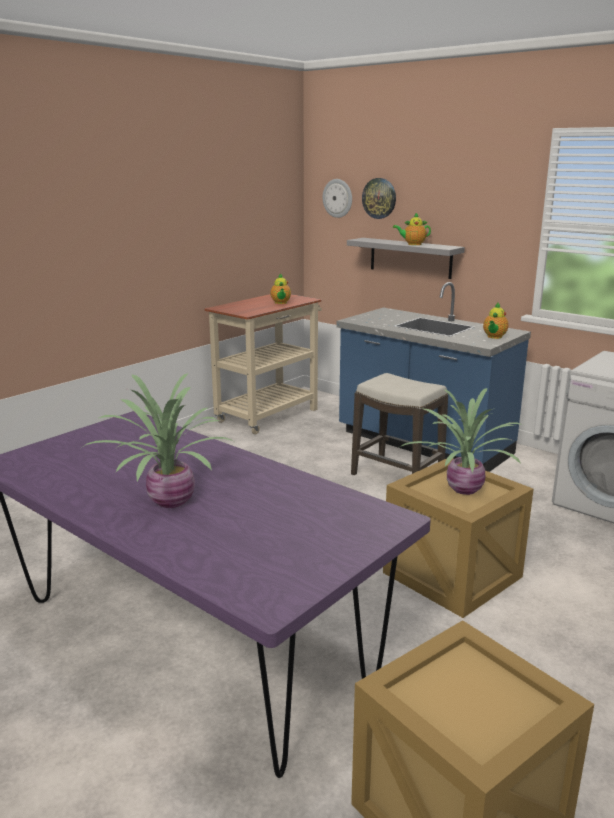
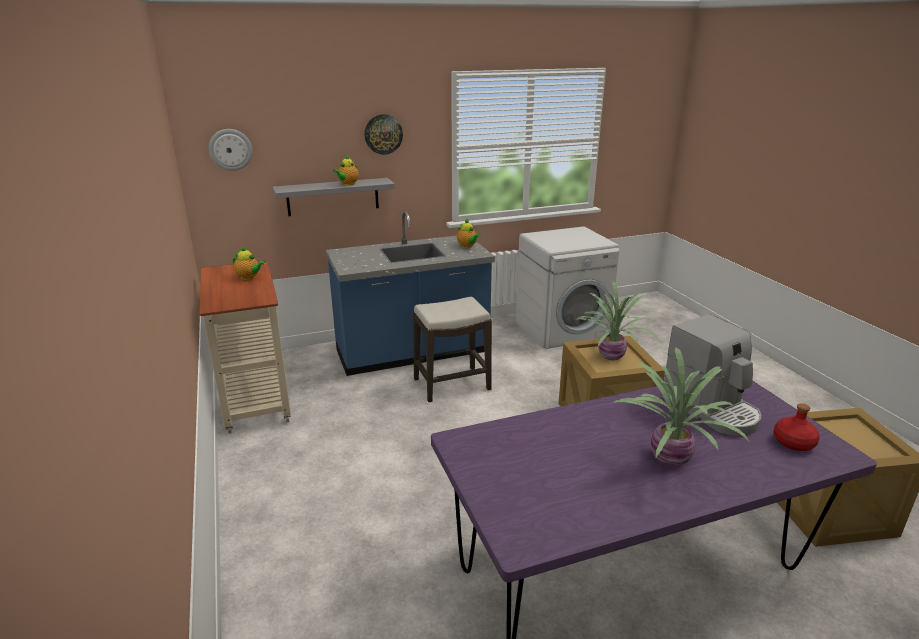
camera: 60 degrees left, 5 degrees up
wall clock [362,178,396,219] -> wall clock moved to [364,114,403,155]
none -> coffee machine [661,314,761,436]
none -> red bottle [773,403,820,451]

